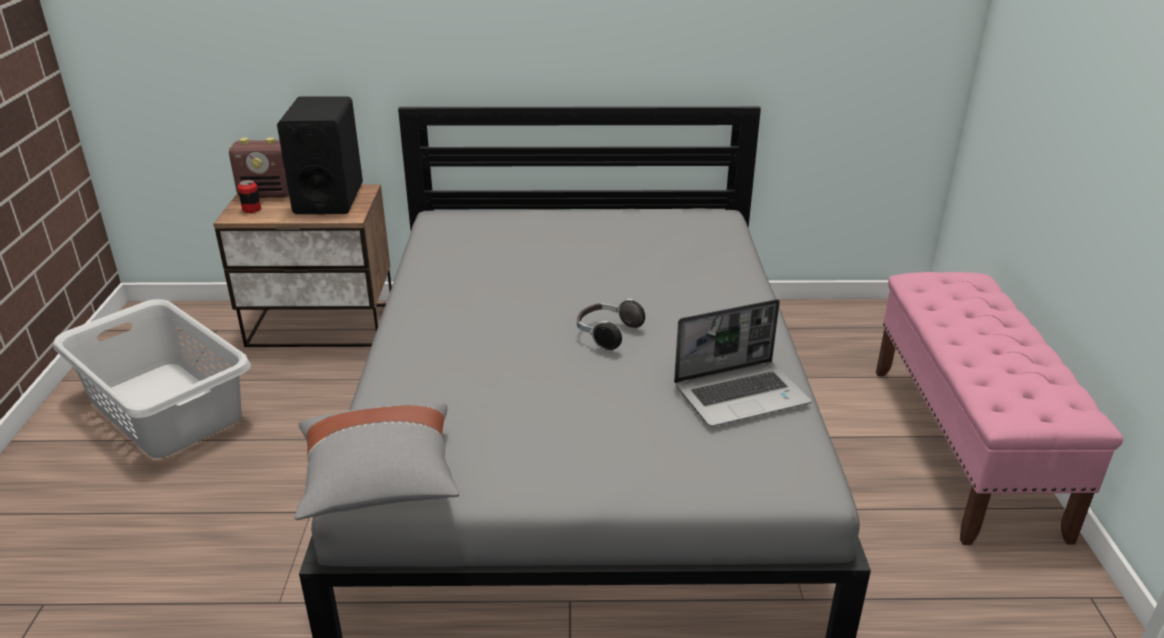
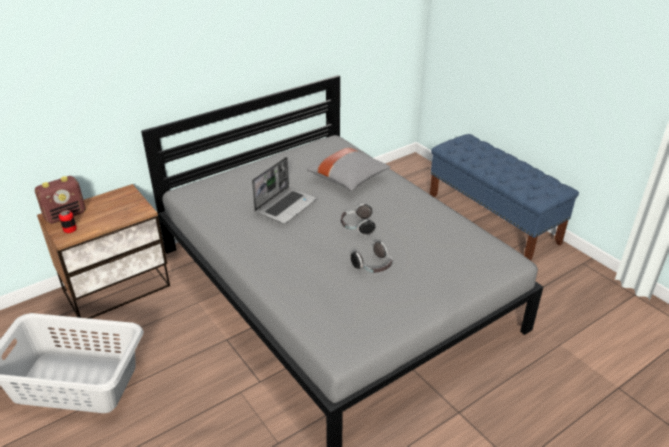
camera: 35 degrees left, 5 degrees up
black speaker [277,97,363,214] -> none
grey pillow [294,403,459,520] -> grey pillow moved to [307,147,391,191]
laptop [674,299,811,427] -> laptop moved to [252,157,317,224]
pink bench [876,272,1123,545] -> blue bench [430,134,579,261]
none -> headphones [350,241,393,273]

